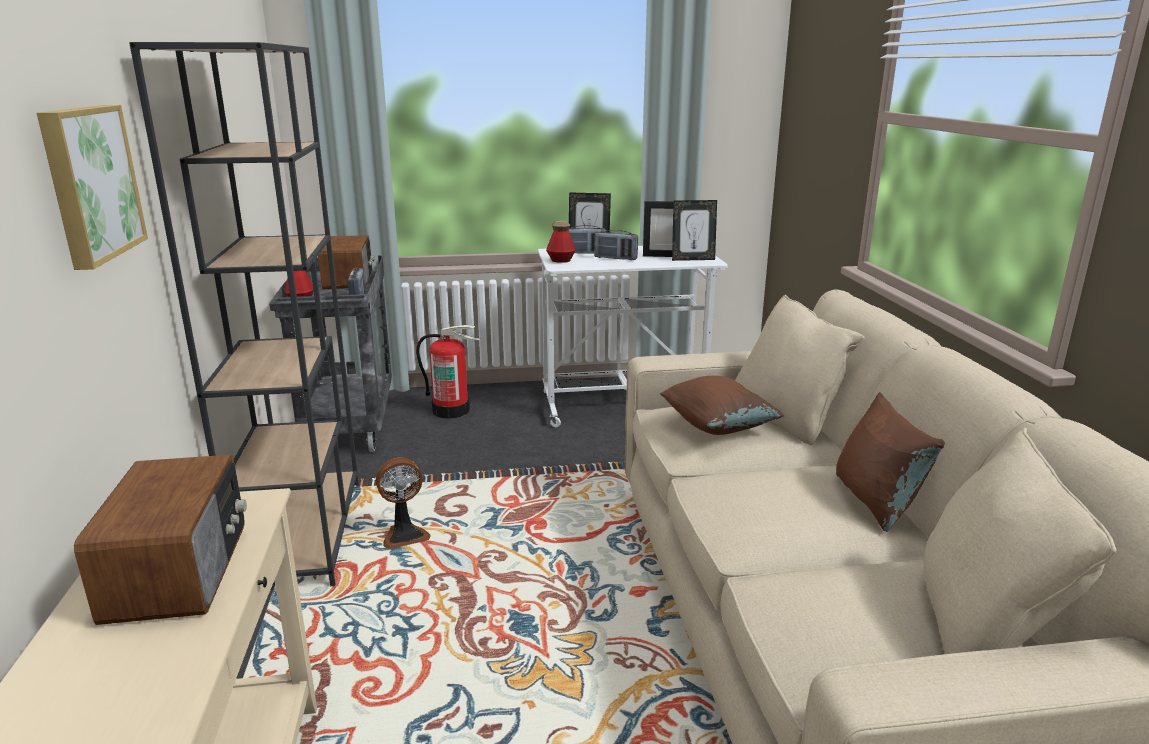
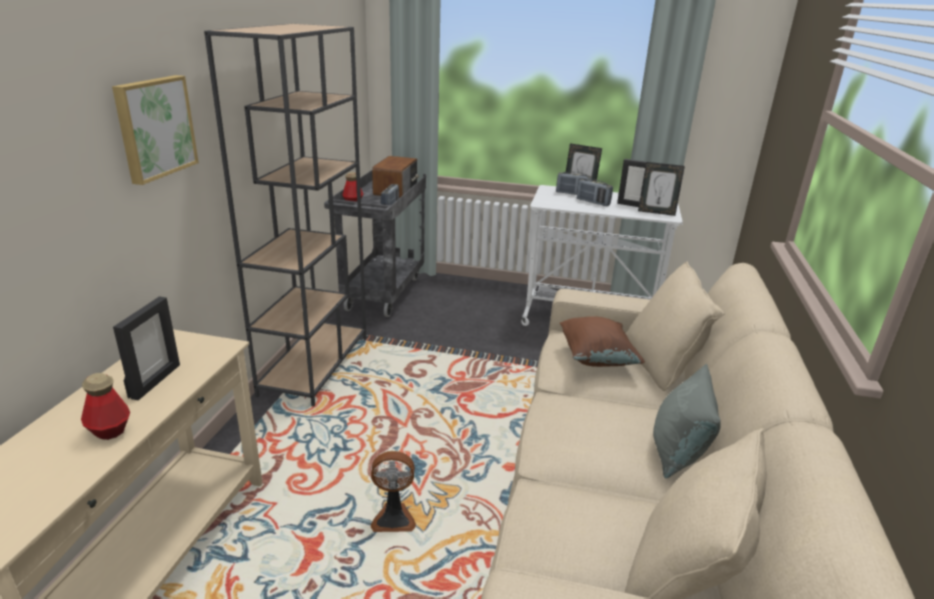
camera: 20 degrees right, 5 degrees up
radio [74,455,247,625] -> picture frame [113,296,180,400]
fan [376,457,431,549] -> fan moved to [371,451,416,532]
fire extinguisher [416,325,480,419] -> none
bottle [546,221,576,263] -> bottle moved to [81,373,130,440]
brown pillow [836,392,945,532] -> grey pillow [653,364,721,479]

